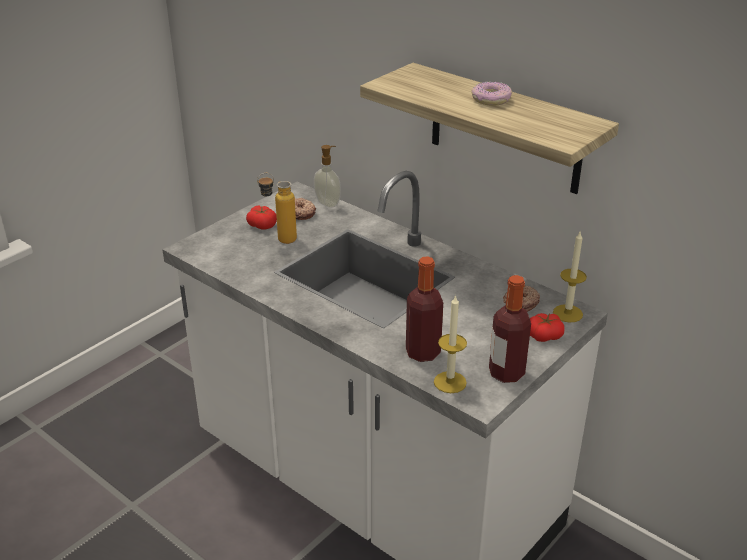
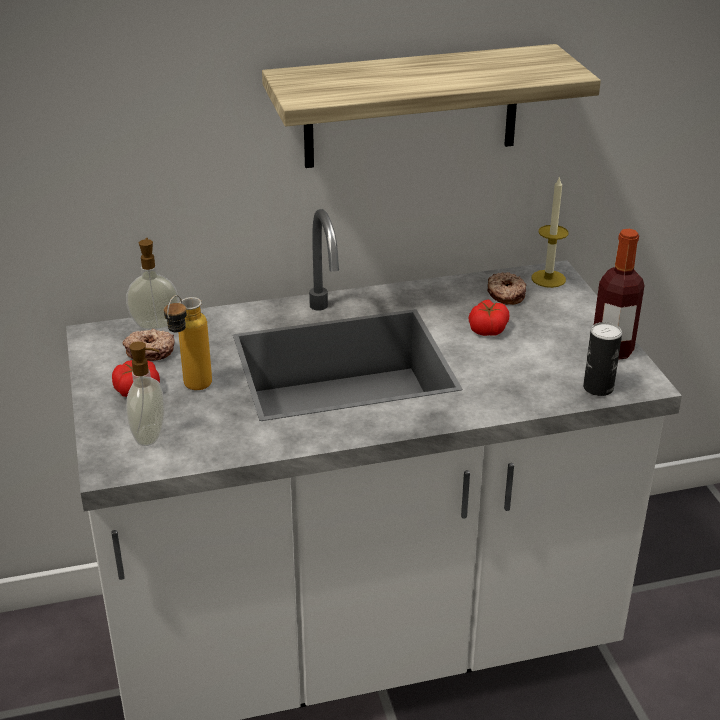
camera: 55 degrees left, 0 degrees up
bottle [406,256,443,362] -> none
candle [434,295,467,393] -> can [583,322,622,396]
donut [471,82,512,106] -> none
tomato [530,313,564,342] -> tomato moved to [468,299,509,336]
none -> soap dispenser [126,341,164,446]

